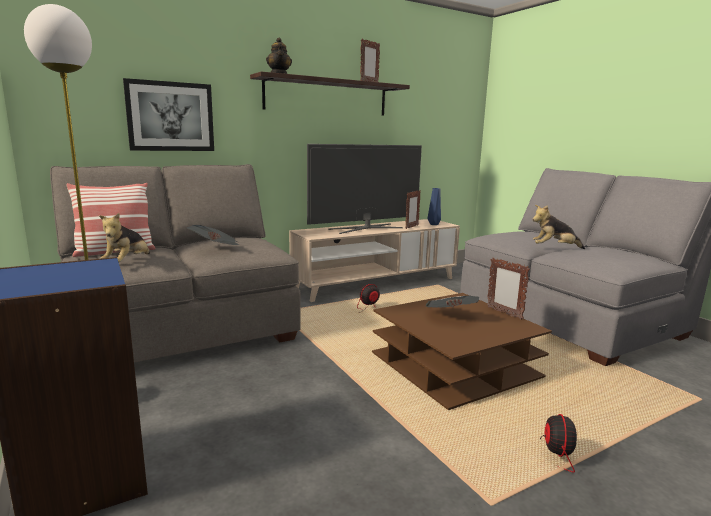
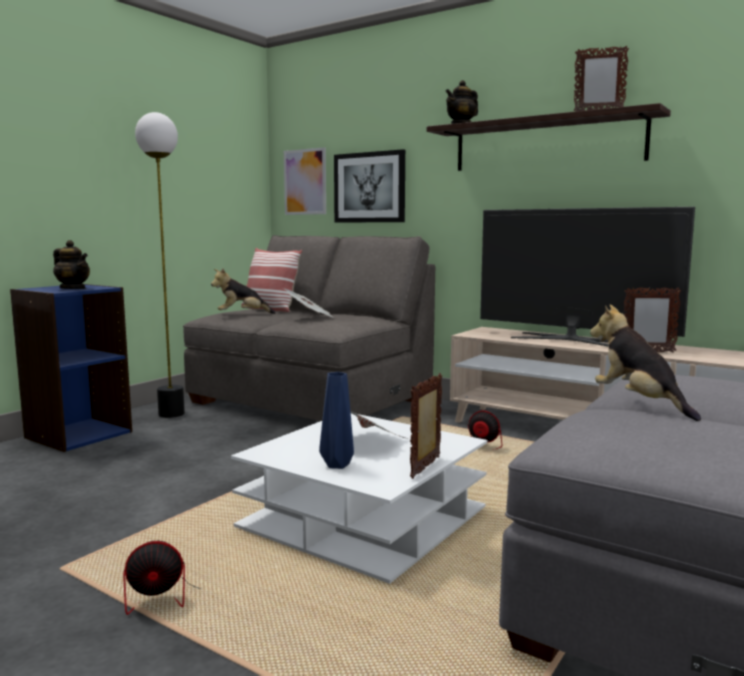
camera: 65 degrees right, 5 degrees down
brown coffee table [372,293,552,410] -> white coffee table [231,413,487,584]
blue vase [428,188,441,225] -> blue vase moved to [319,372,354,469]
none -> teapot [53,240,90,289]
none -> picture [284,147,326,215]

